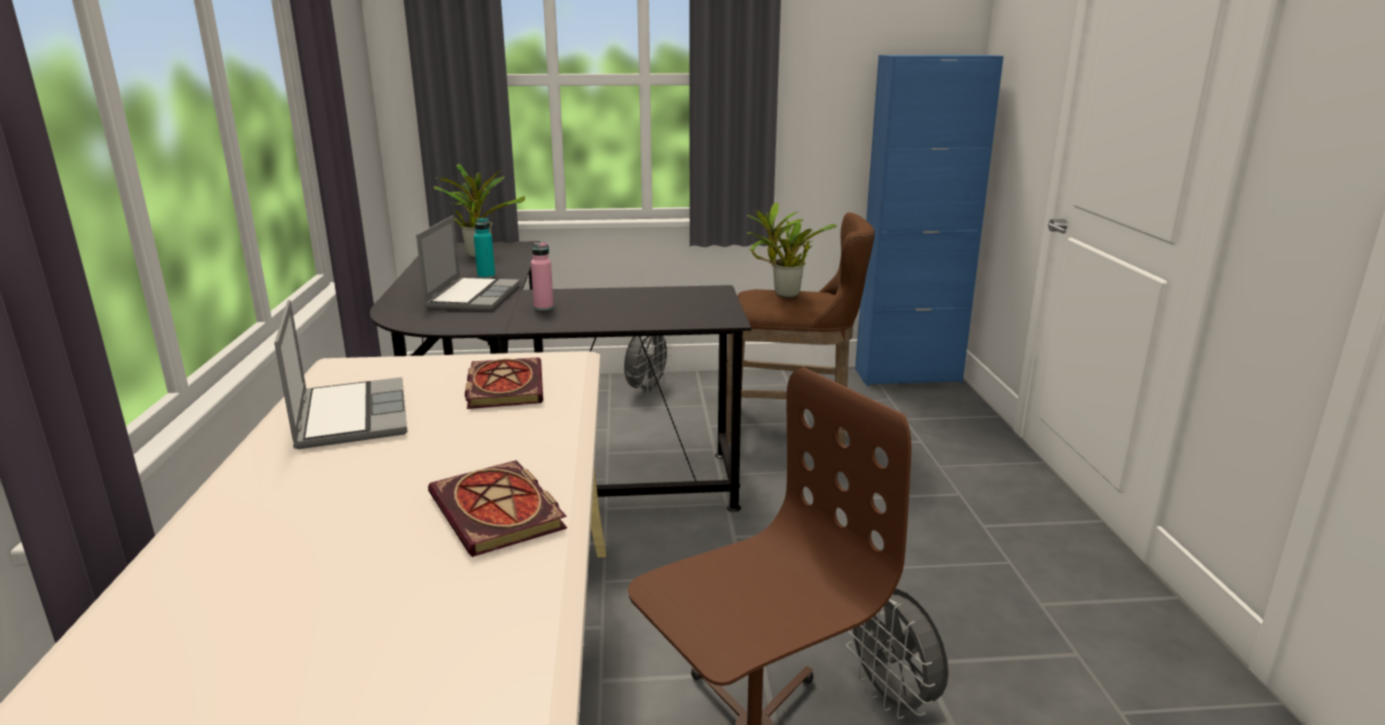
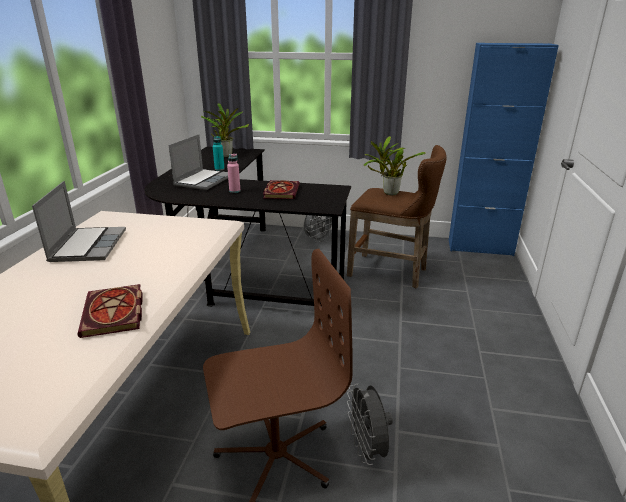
camera: 15 degrees right, 5 degrees up
book [465,357,543,409] -> book moved to [263,180,300,199]

